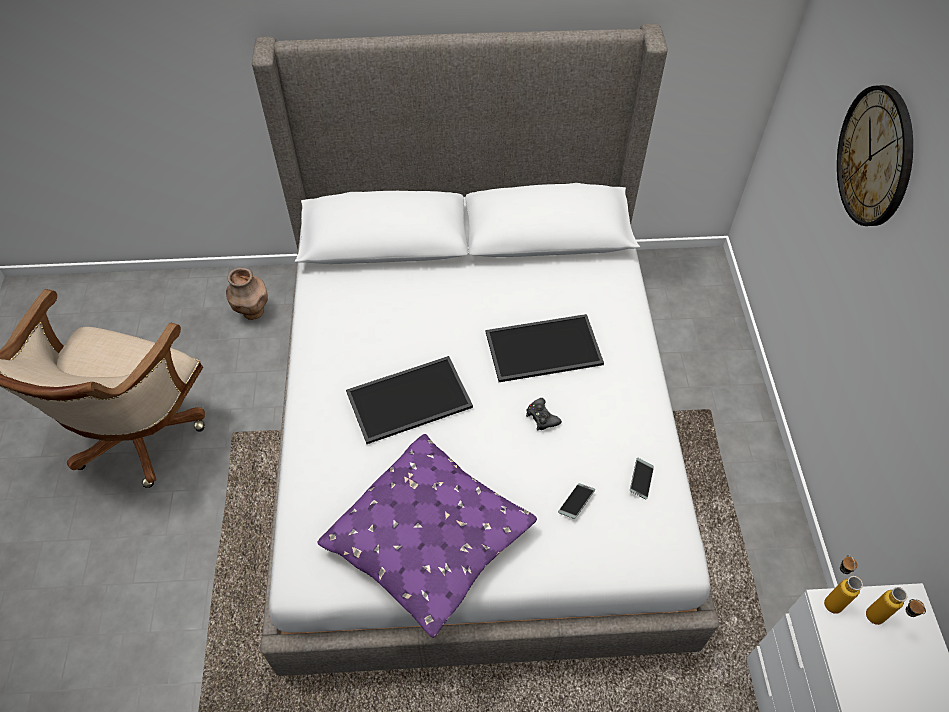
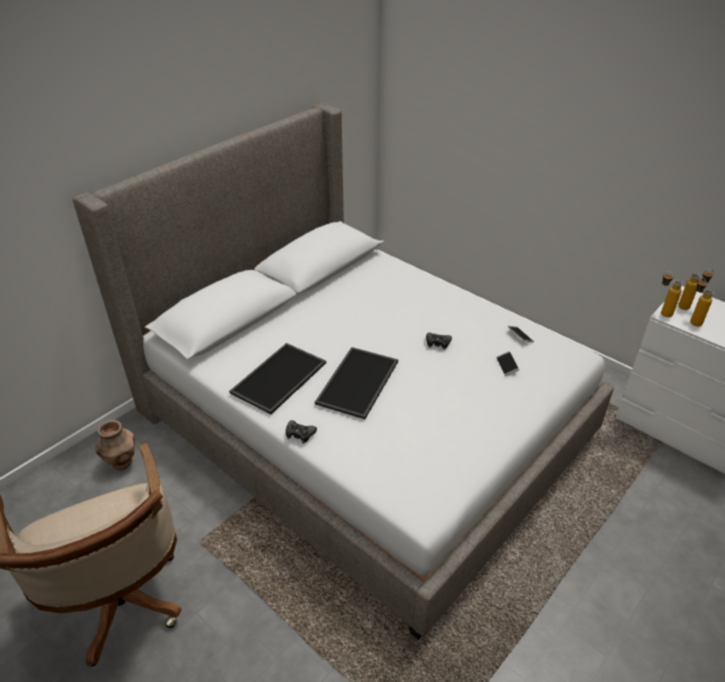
camera: 45 degrees left, 15 degrees down
purple pillow [317,434,537,638] -> none
tray [486,314,604,382] -> tray moved to [229,343,326,414]
wall clock [837,85,913,226] -> none
none -> black game controller [286,420,317,444]
none -> bottle [690,278,714,326]

